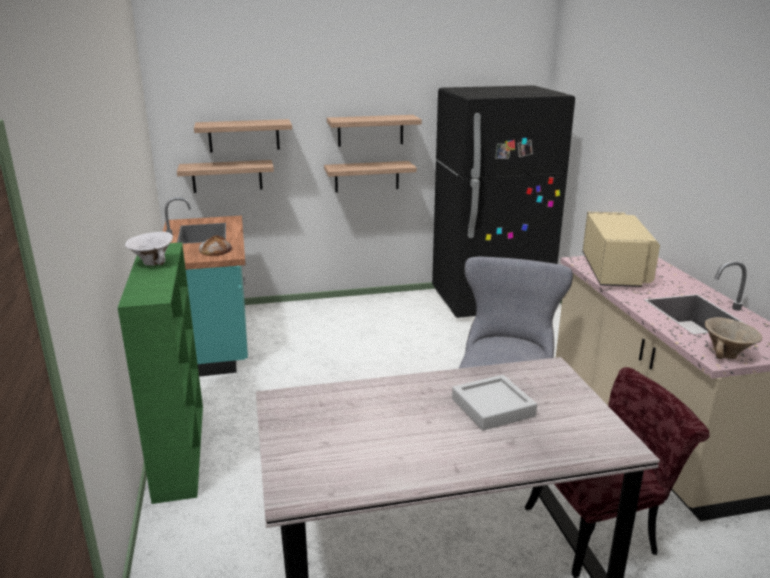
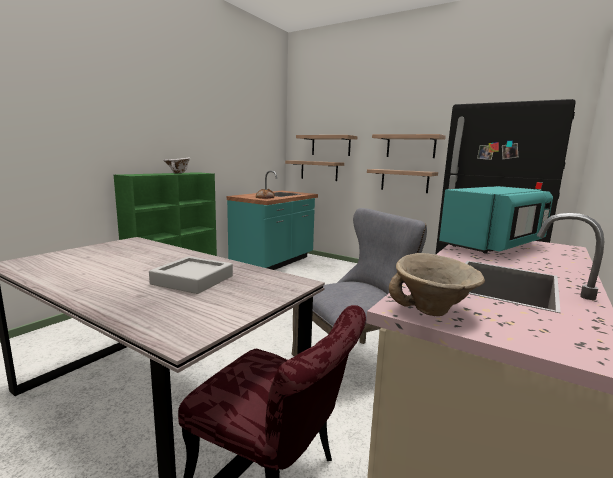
camera: 45 degrees right, 10 degrees down
beige microwave [582,212,660,287] -> turquoise microwave [439,186,553,254]

